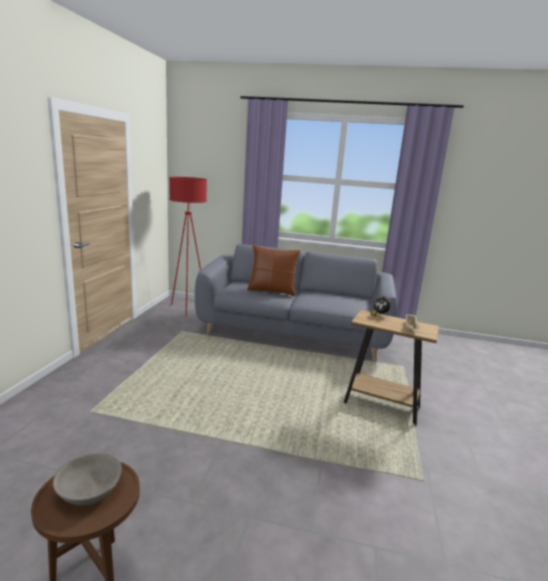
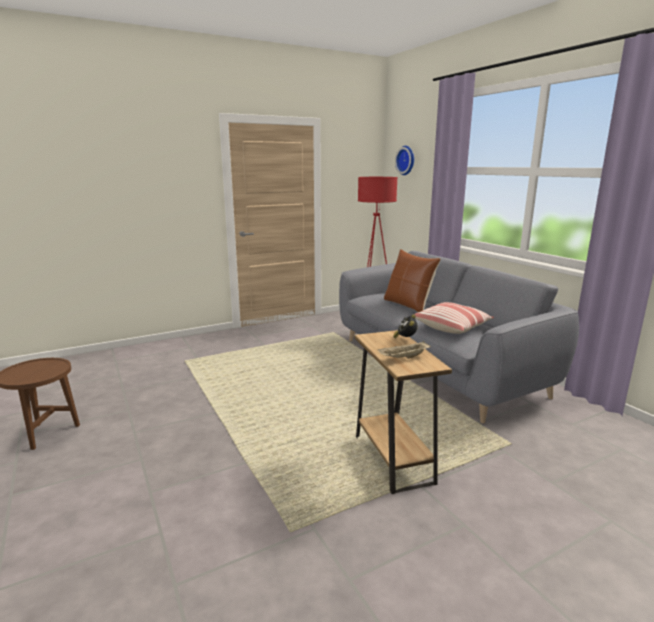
camera: 50 degrees right, 0 degrees up
grey bowl [53,453,122,505] -> none
none -> wall clock [395,146,414,175]
none -> pillow [414,302,494,334]

